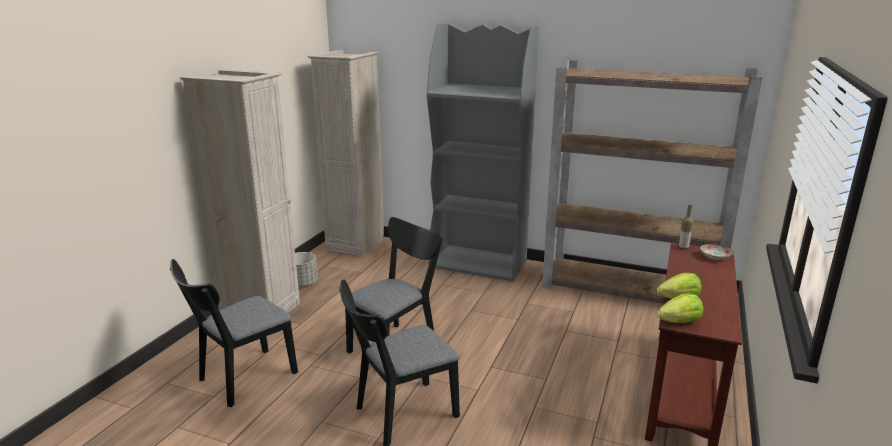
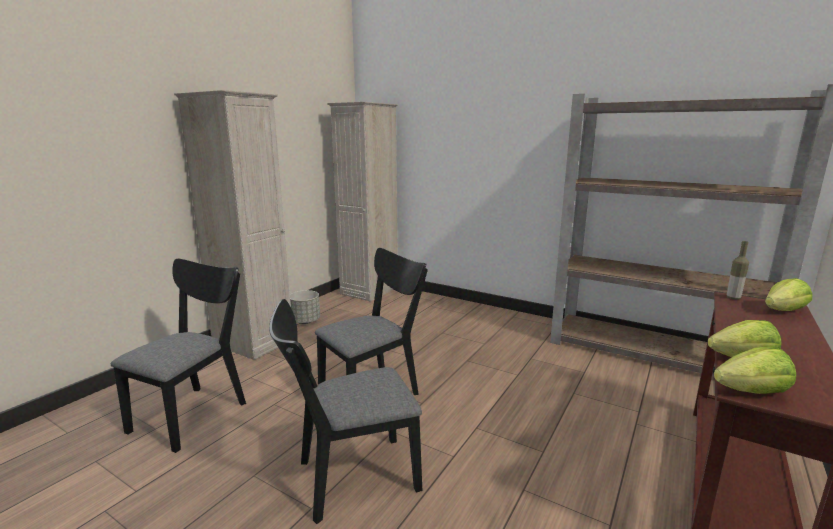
camera: 10 degrees right, 5 degrees down
black chair [170,259,298,407] -> black chair turned 150 degrees clockwise [111,259,246,453]
grey bookcase [427,23,539,281] -> none
plate [700,244,733,260] -> lettuce [765,278,812,311]

